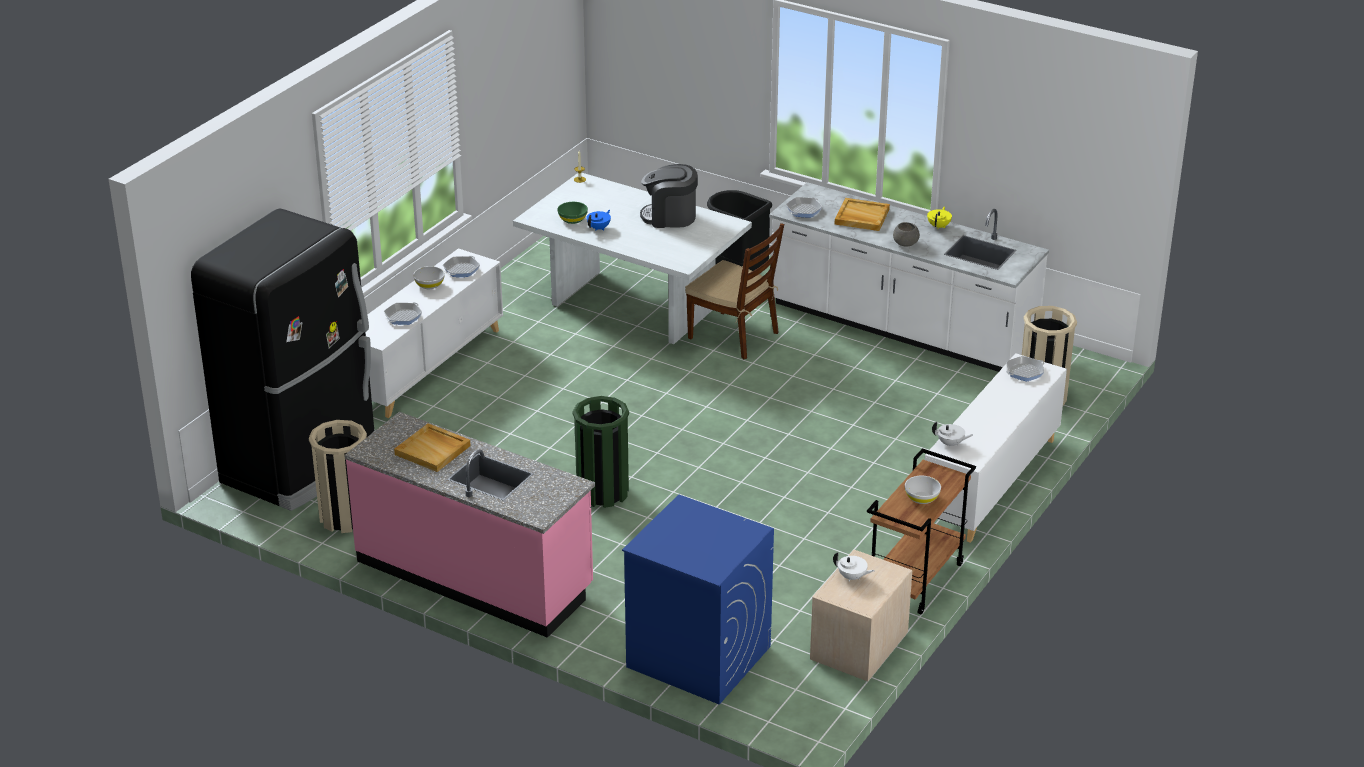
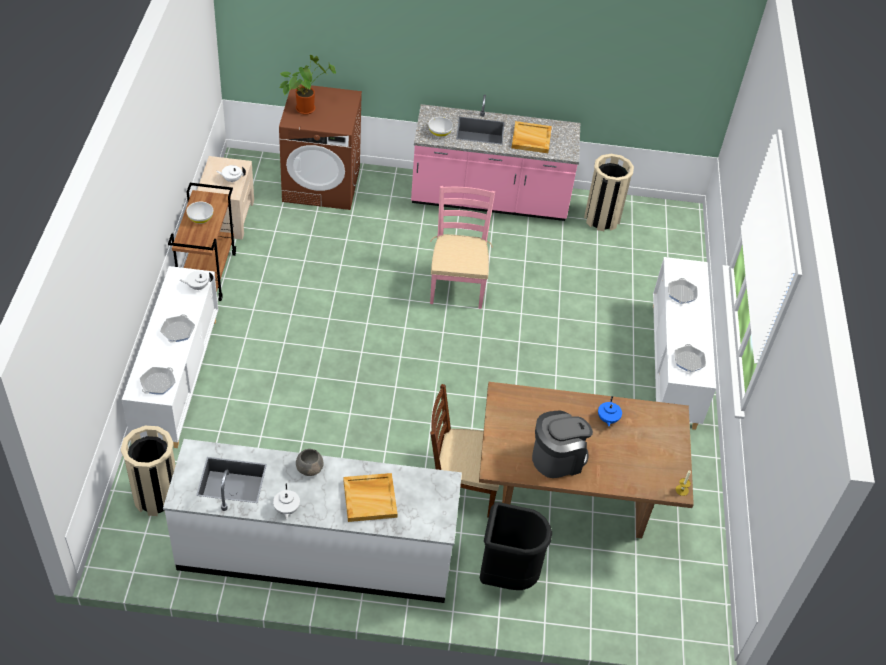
camera: 150 degrees right, 15 degrees up
black fridge [191,209,375,511] -> none
white bowl [413,266,445,289] -> white bowl moved to [428,117,453,137]
white dining table [513,172,752,344] -> brown dining table [479,382,694,538]
green bowl [557,202,588,224] -> none
green trash can [573,396,629,508] -> pink chair [430,186,495,309]
blue washing machine [622,495,774,705] -> brown washing machine [279,84,362,210]
frying pan [786,197,823,217] -> frying pan moved to [160,314,195,343]
yellow teapot [927,207,952,229] -> white teapot [273,483,300,519]
none -> potted plant [279,55,336,115]

